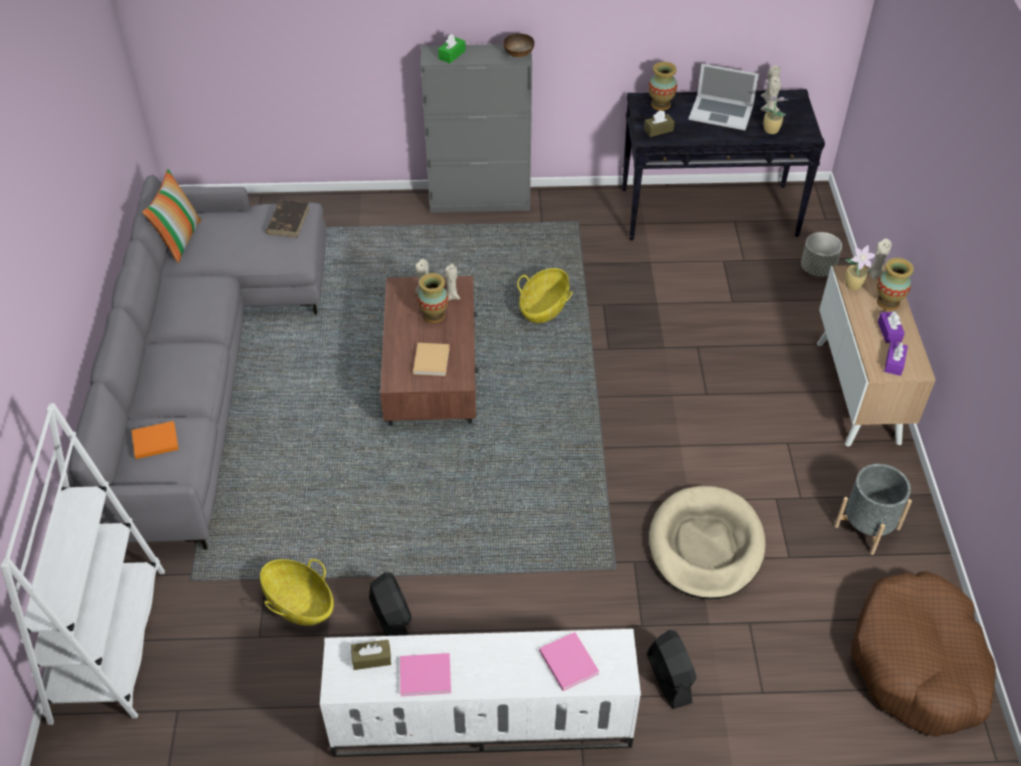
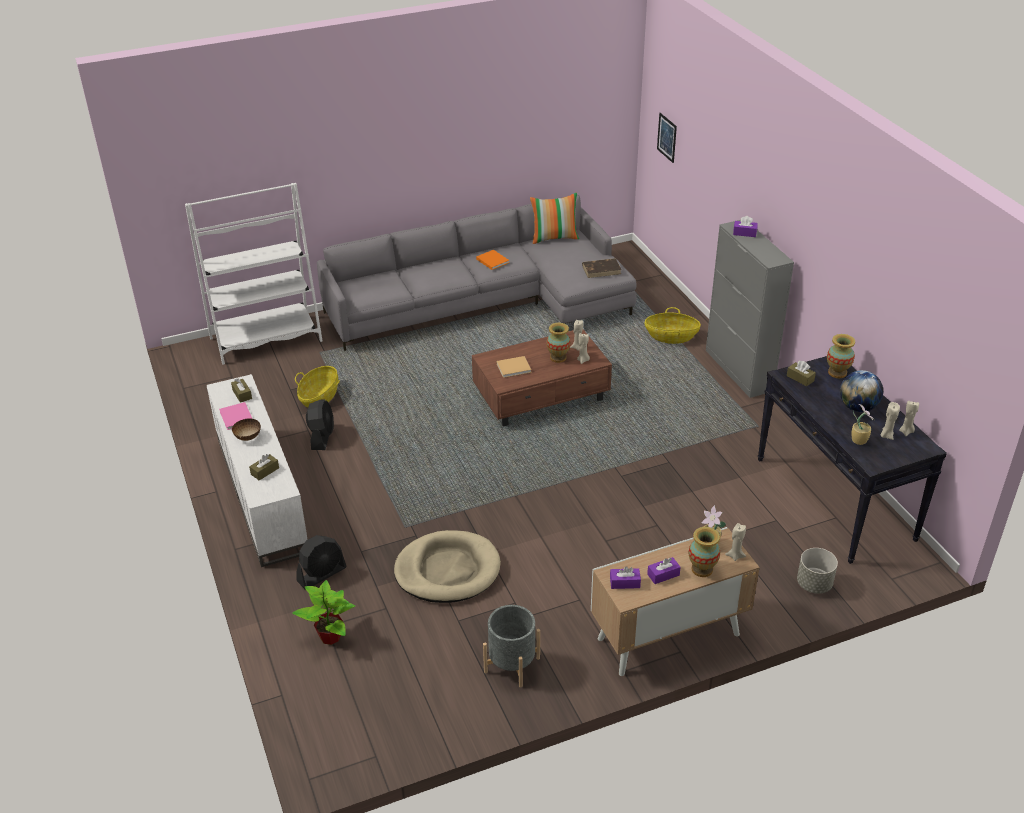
camera: 70 degrees right, 10 degrees down
orange book [132,421,179,459] -> orange book moved to [476,250,509,270]
black fan [369,572,412,636] -> black fan turned 45 degrees counterclockwise [306,399,334,450]
green tissue box [438,34,466,63] -> purple tissue box [733,216,758,237]
bowl [503,34,535,58] -> bowl moved to [232,419,261,441]
basket [517,268,573,323] -> basket moved to [644,307,701,344]
pink book [539,632,599,691] -> brown tissue box [249,454,279,480]
laptop [688,64,759,130] -> globe [840,370,883,412]
brown dog bed [851,572,996,737] -> none
none -> potted plant [292,580,355,645]
none -> picture [657,113,677,163]

